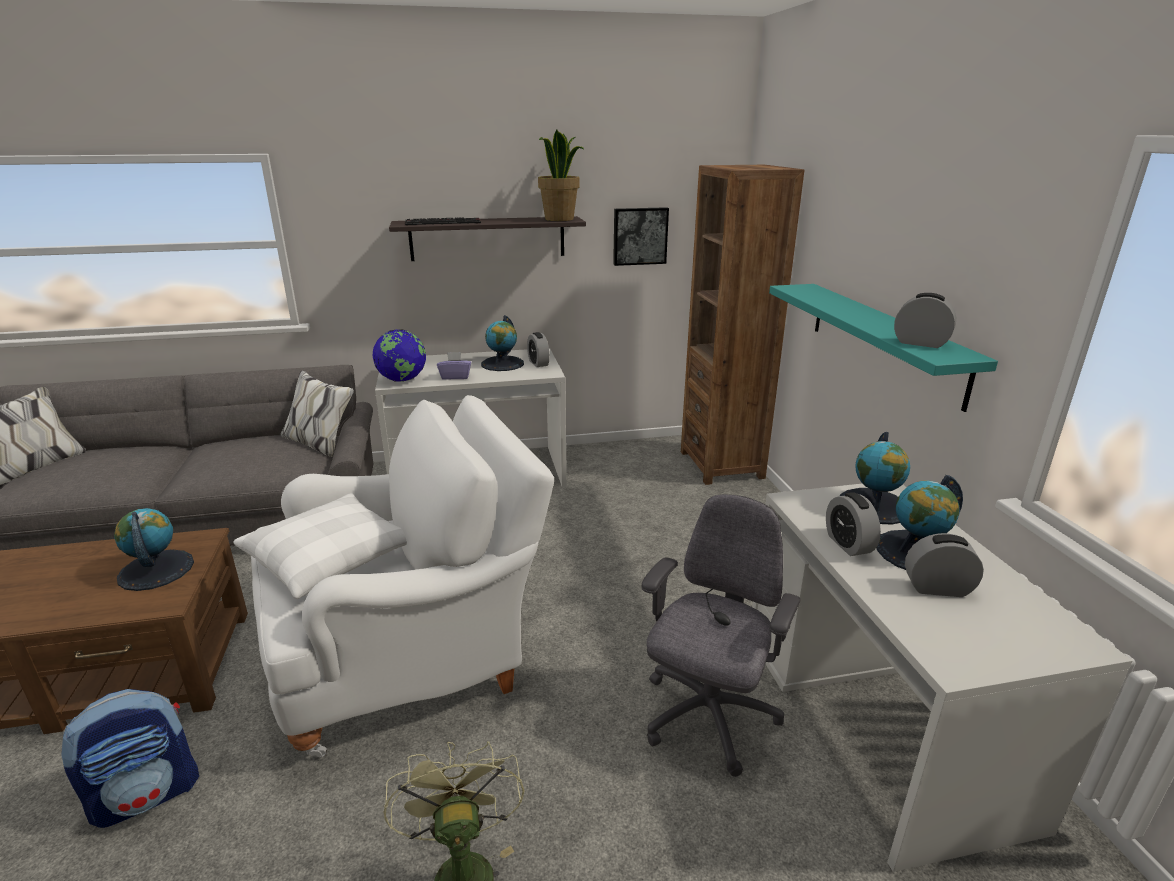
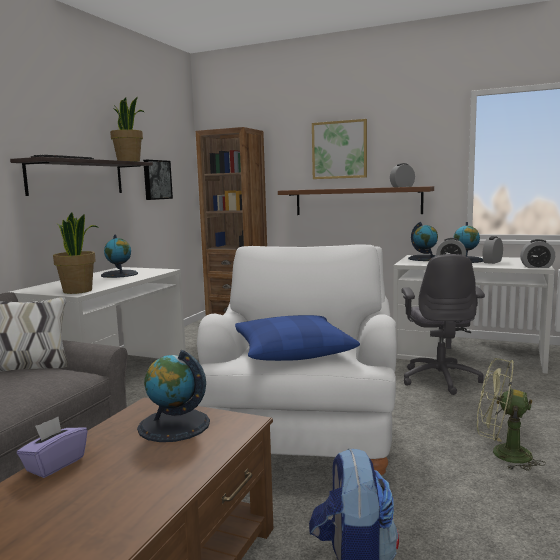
camera: 55 degrees left, 15 degrees down
white pillow [234,493,407,599] -> blue pillow [235,315,360,361]
globe [373,329,426,382] -> potted plant [53,212,99,294]
purple tissue box [437,352,472,380] -> purple tissue box moved to [17,417,87,478]
alarm clock [527,332,550,367] -> alarm clock moved to [520,239,555,268]
grey office chair [642,494,801,777] -> grey office chair turned 150 degrees counterclockwise [401,254,485,395]
turquoise shelf [769,284,998,412] -> brown shelf [278,186,434,215]
none -> picture [312,119,367,179]

